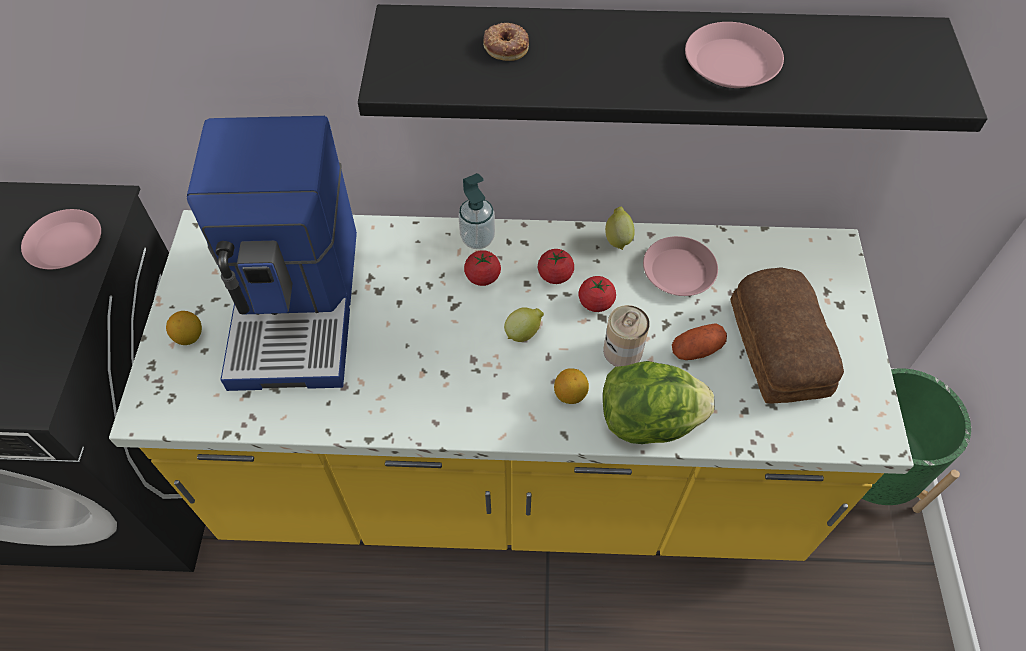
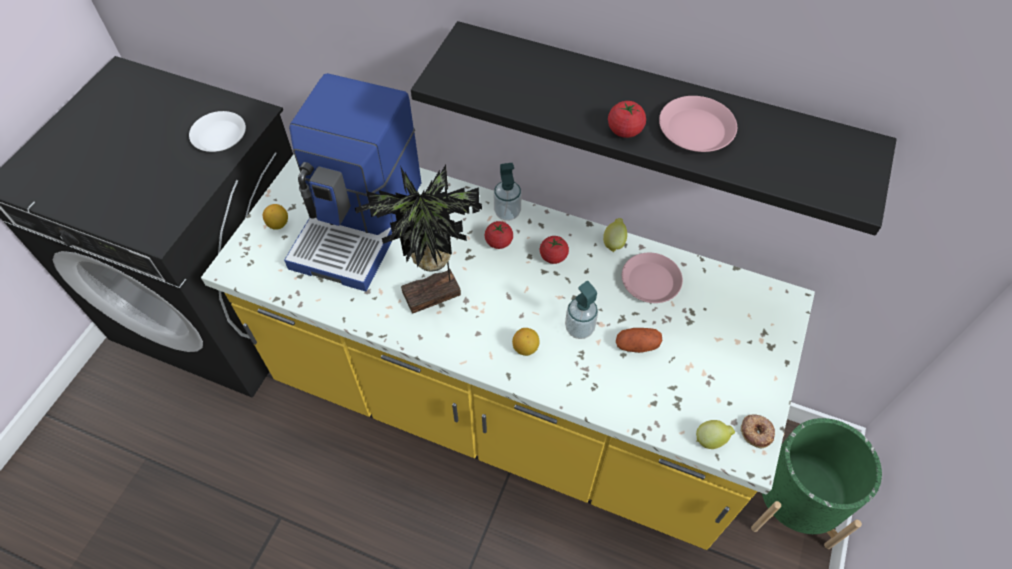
camera: 20 degrees right, 0 degrees up
pink plate [21,209,101,269] -> white plate [189,111,246,152]
donut [483,23,529,61] -> donut moved to [741,414,775,448]
lemon [504,307,544,342] -> lemon moved to [696,420,735,449]
tomato [578,276,616,312] -> tomato moved to [608,101,646,138]
can [603,305,650,367] -> soap dispenser [565,281,598,339]
lettuce [603,361,715,444] -> none
bread [730,267,844,404] -> none
none -> potted plant [355,164,482,314]

